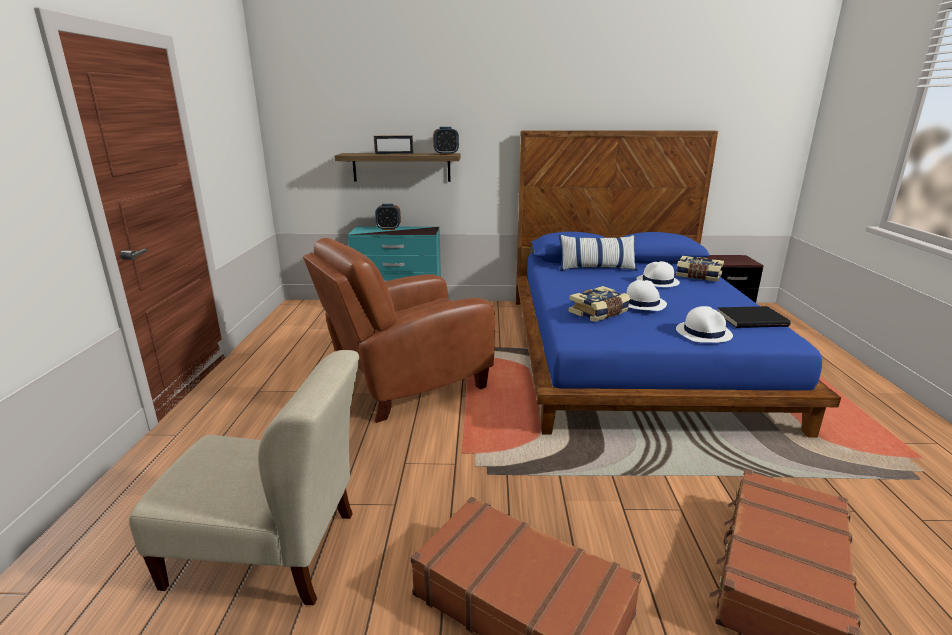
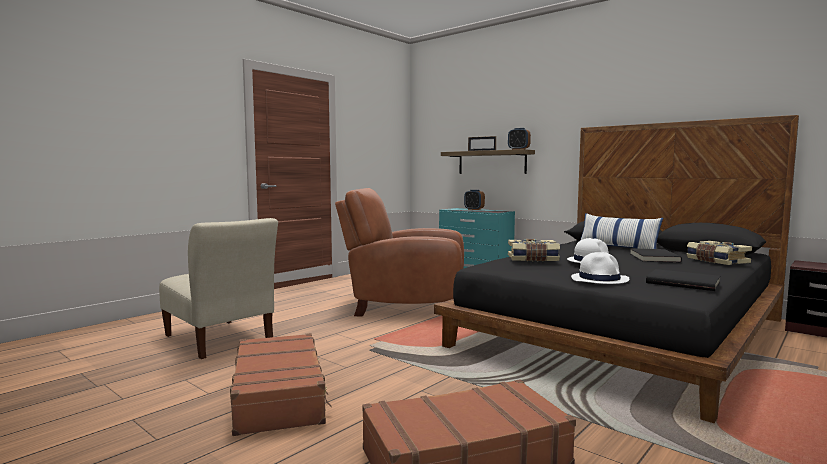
camera: 40 degrees right, 15 degrees down
blue bed [516,130,841,438] -> black bed [434,115,799,423]
white hat [636,261,680,287] -> black book [630,248,682,262]

